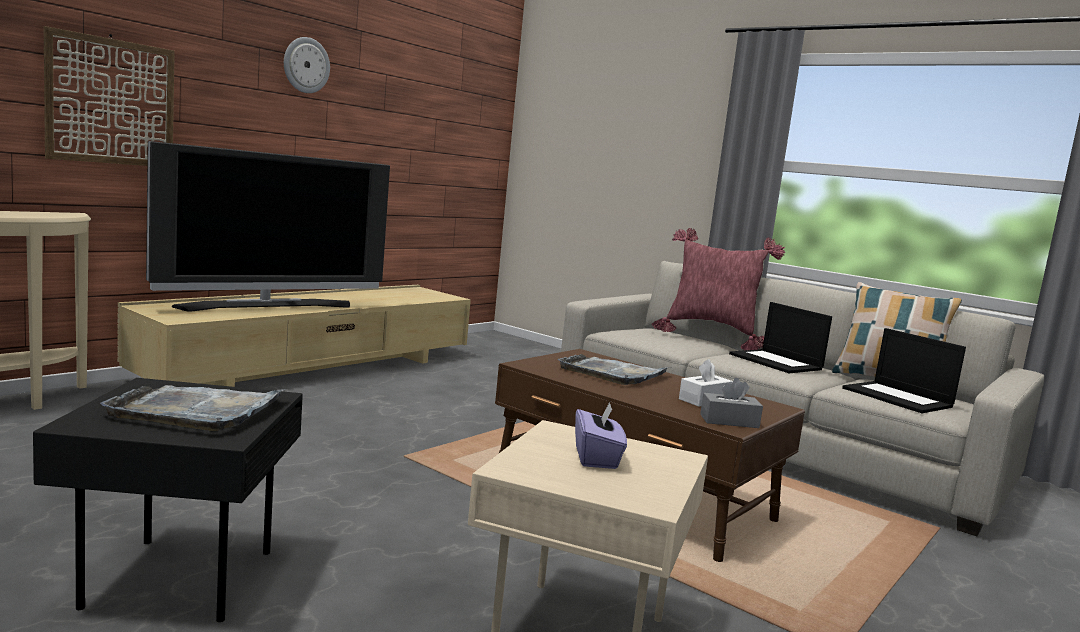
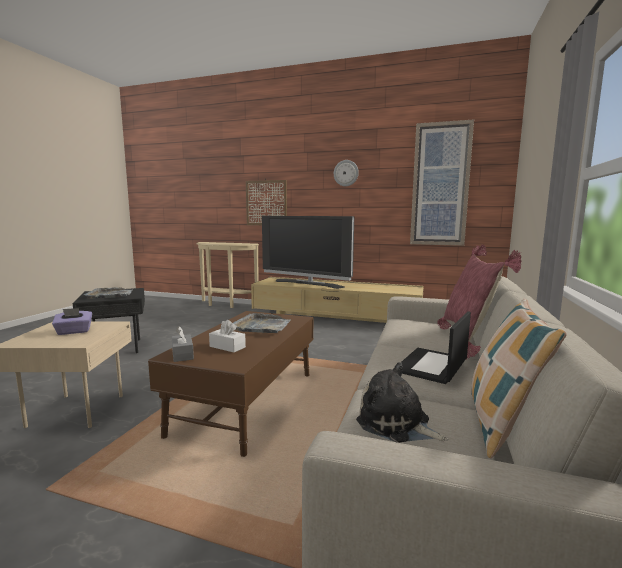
camera: 70 degrees right, 0 degrees up
laptop [842,328,966,413] -> plush toy [356,362,449,443]
none -> picture [410,119,474,246]

